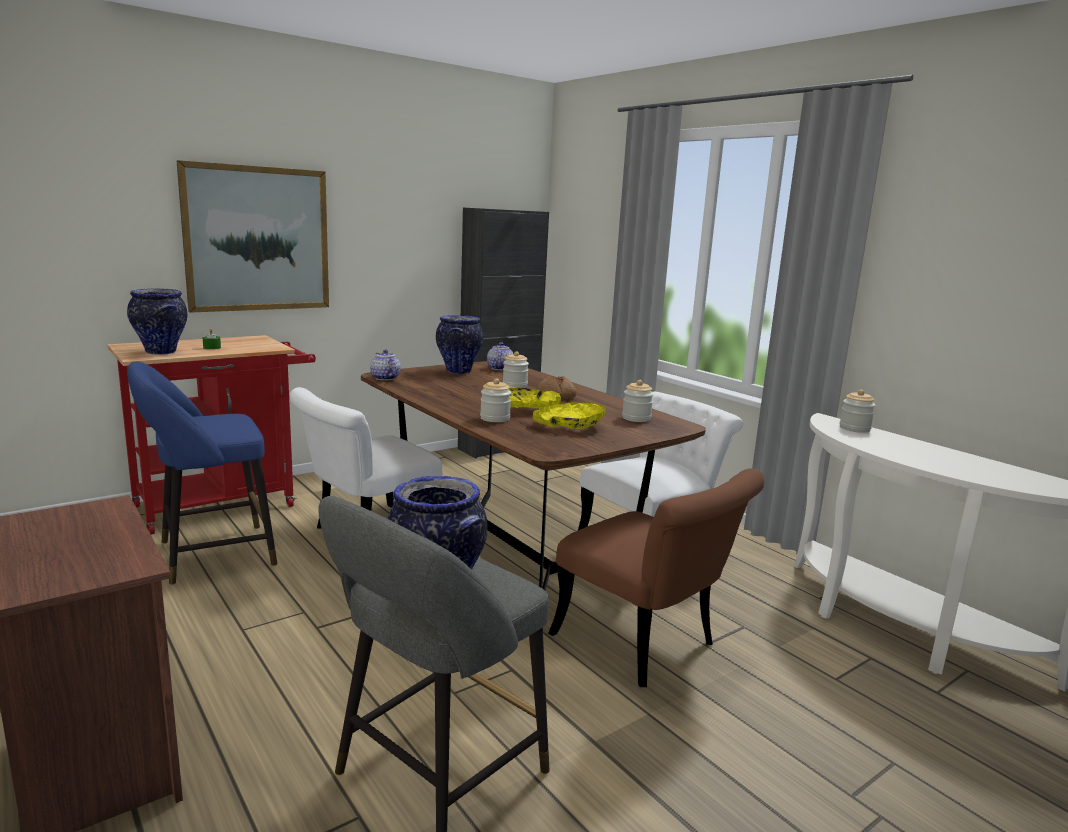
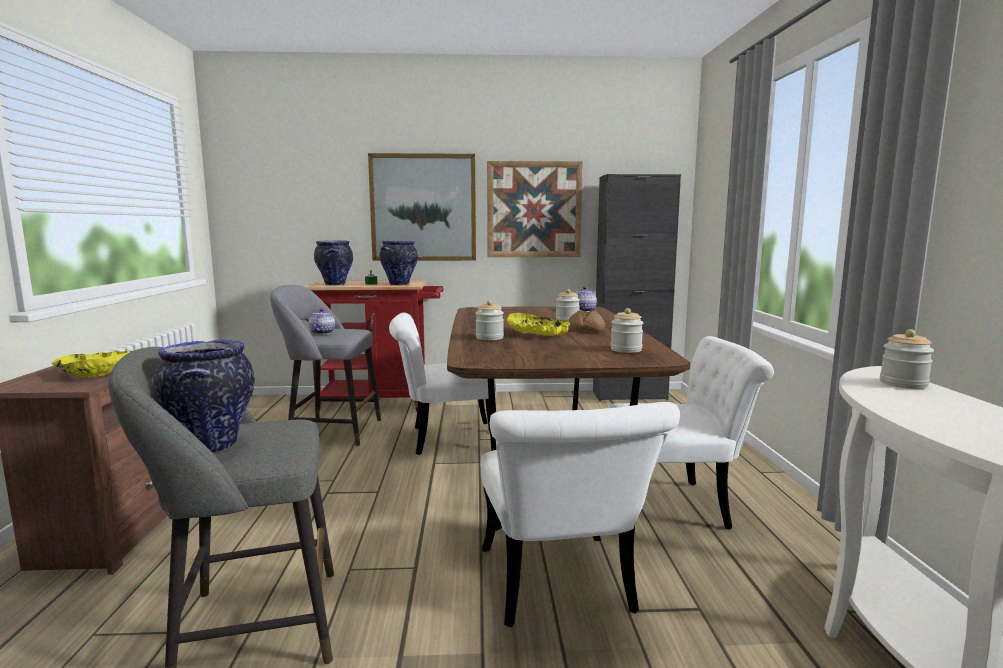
camera: 35 degrees right, 5 degrees down
blue stool [127,361,277,585] -> grey stool [270,285,381,447]
teapot [370,349,401,380] -> teapot moved to [309,308,335,334]
vase [436,315,484,374] -> vase moved to [380,241,418,285]
yellow bowl [533,402,606,429] -> yellow bowl moved to [51,351,132,378]
brown chair [548,468,764,687] -> white chair [481,402,680,627]
none -> picture [487,161,583,257]

